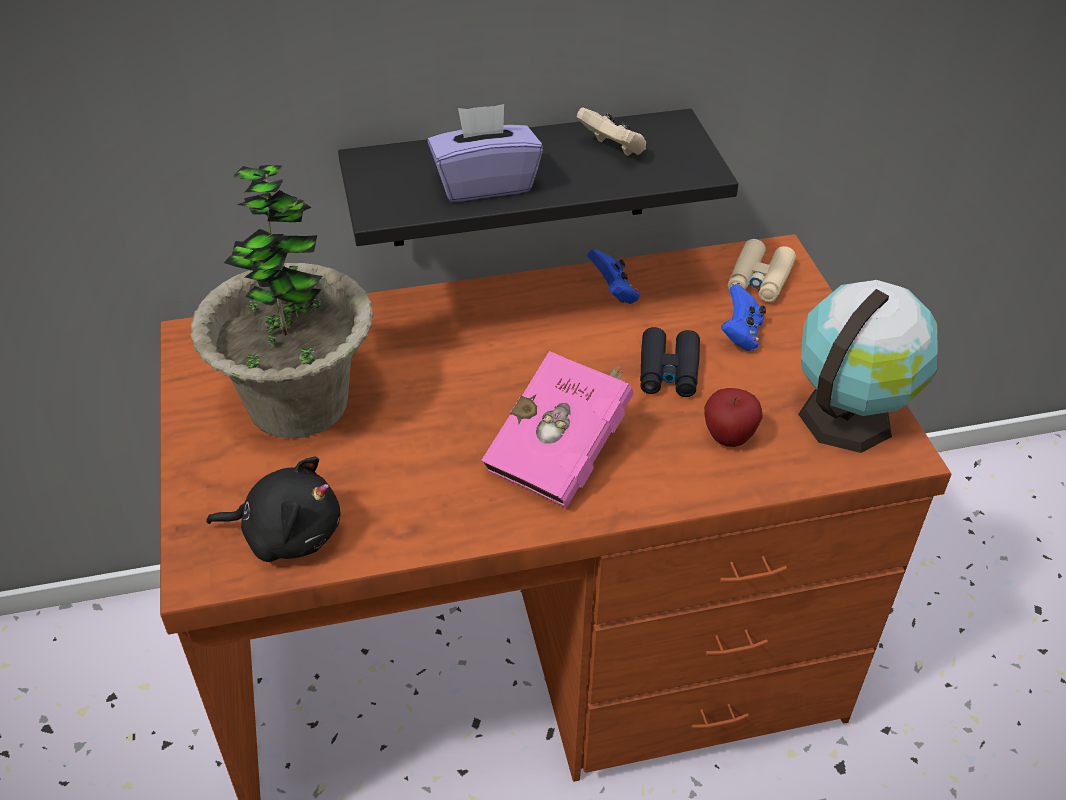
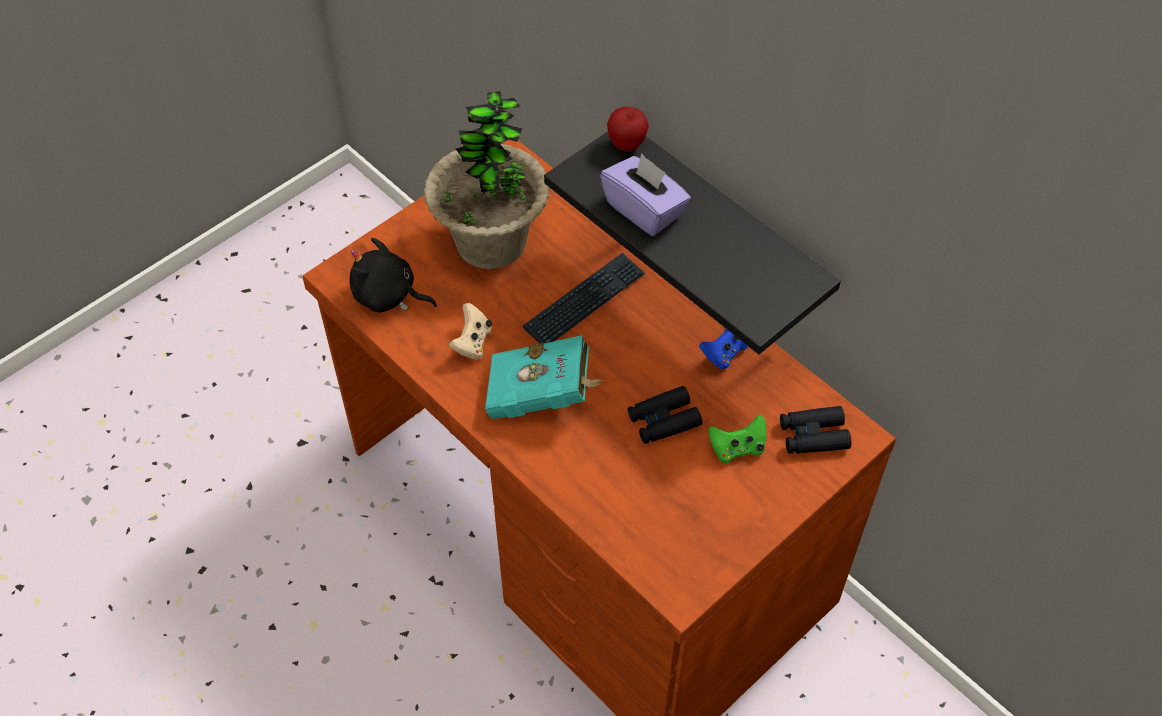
camera: 60 degrees right, 10 degrees up
black plush toy [206,457,341,562] -> black plush toy turned 135 degrees clockwise [350,238,437,312]
pink book [481,351,634,508] -> turquoise book [485,335,604,419]
beige game controller [576,107,646,156] -> beige game controller moved to [449,303,492,360]
apple [704,388,763,447] -> apple moved to [607,107,649,152]
blue game controller [721,284,766,351] -> green game controller [708,415,766,463]
beige binoculars [728,239,796,303] -> black binoculars [780,406,851,454]
globe [798,280,938,453] -> none
none -> keyboard [523,253,645,343]

